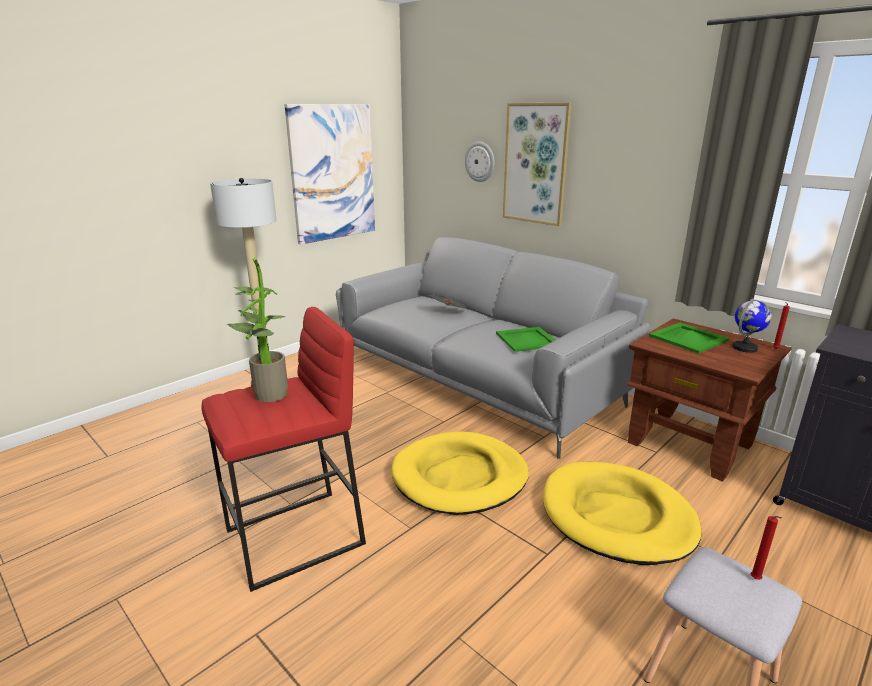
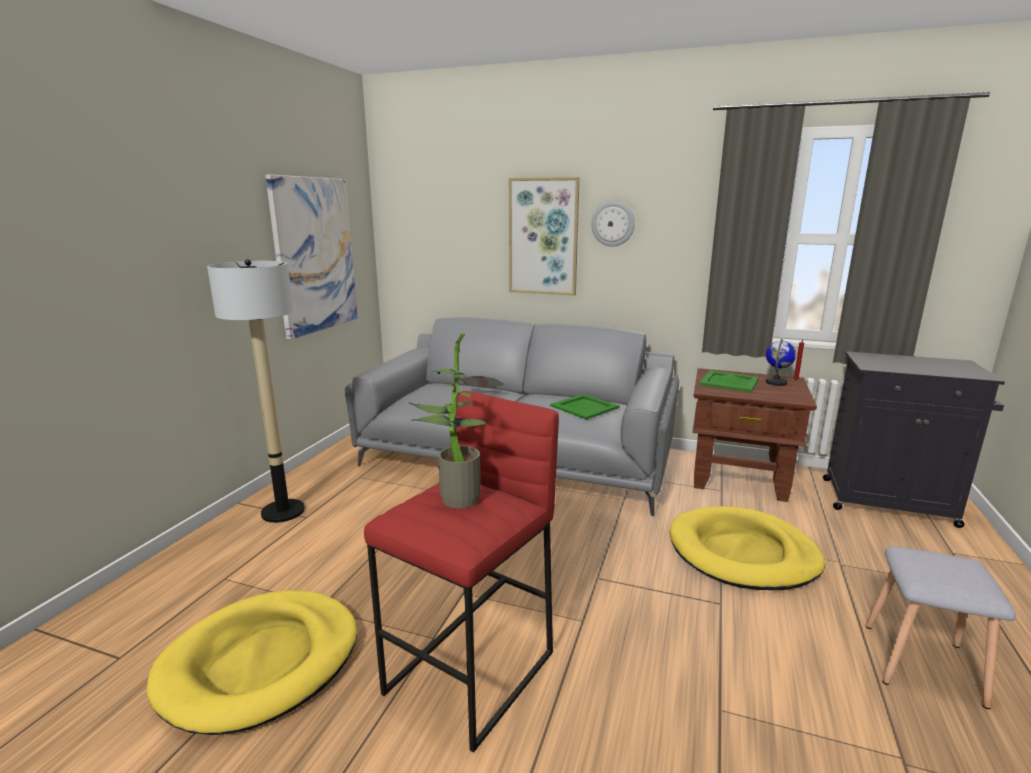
camera: 25 degrees left, 5 degrees down
yellow dog bed [392,431,529,515] -> yellow dog bed moved to [147,590,357,735]
wall clock [465,142,495,182] -> wall clock moved to [591,201,635,247]
red candle [751,516,781,580] -> none

